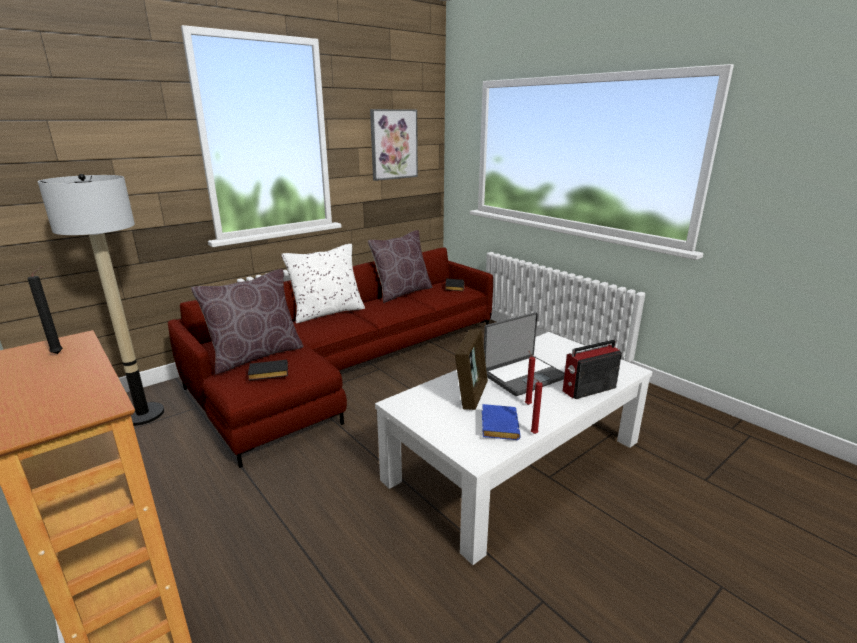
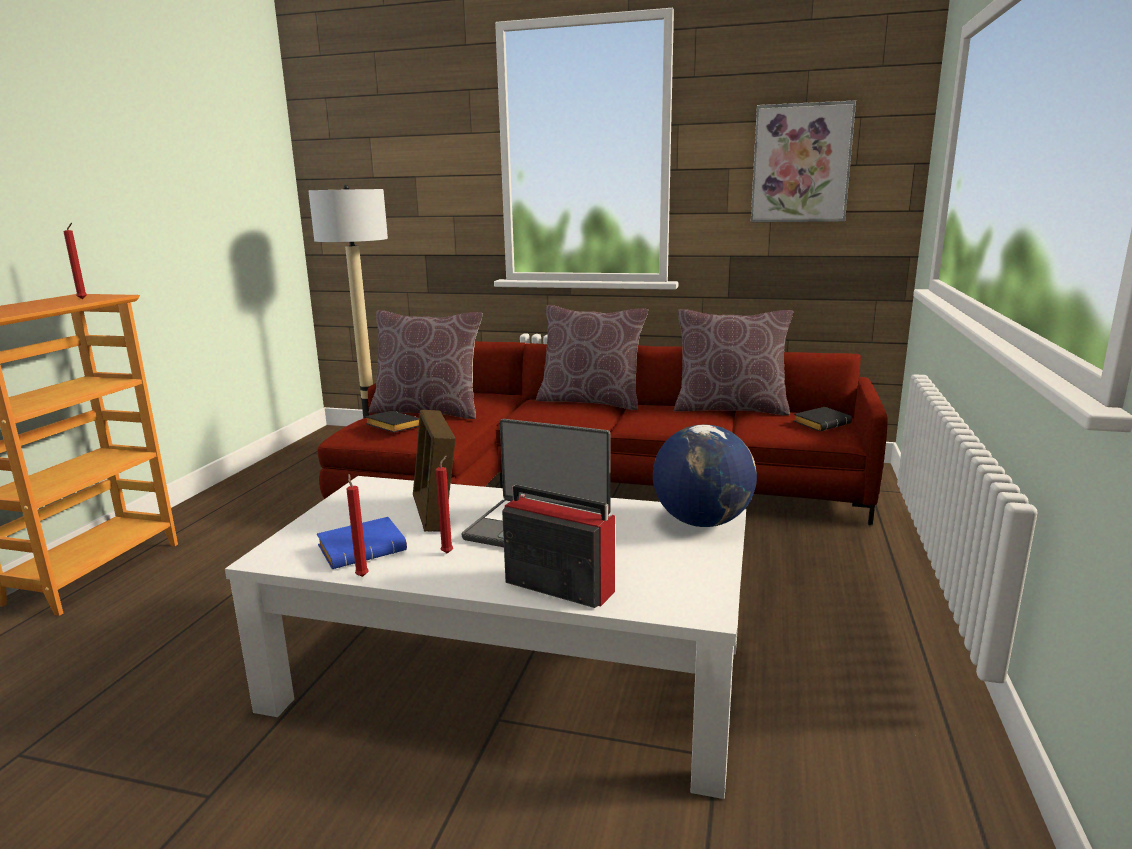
camera: 55 degrees right, 5 degrees down
black candle [27,266,63,354] -> red candle [63,223,87,299]
white pillow [281,244,365,323] -> brown pillow [536,305,648,410]
picture frame [455,329,488,410] -> picture frame turned 90 degrees clockwise [413,410,456,532]
none -> globe [653,424,757,527]

